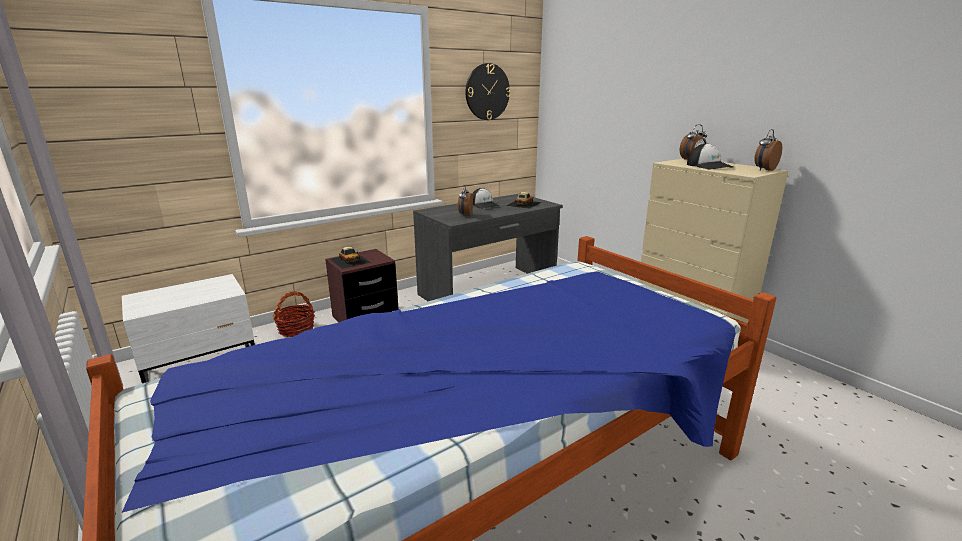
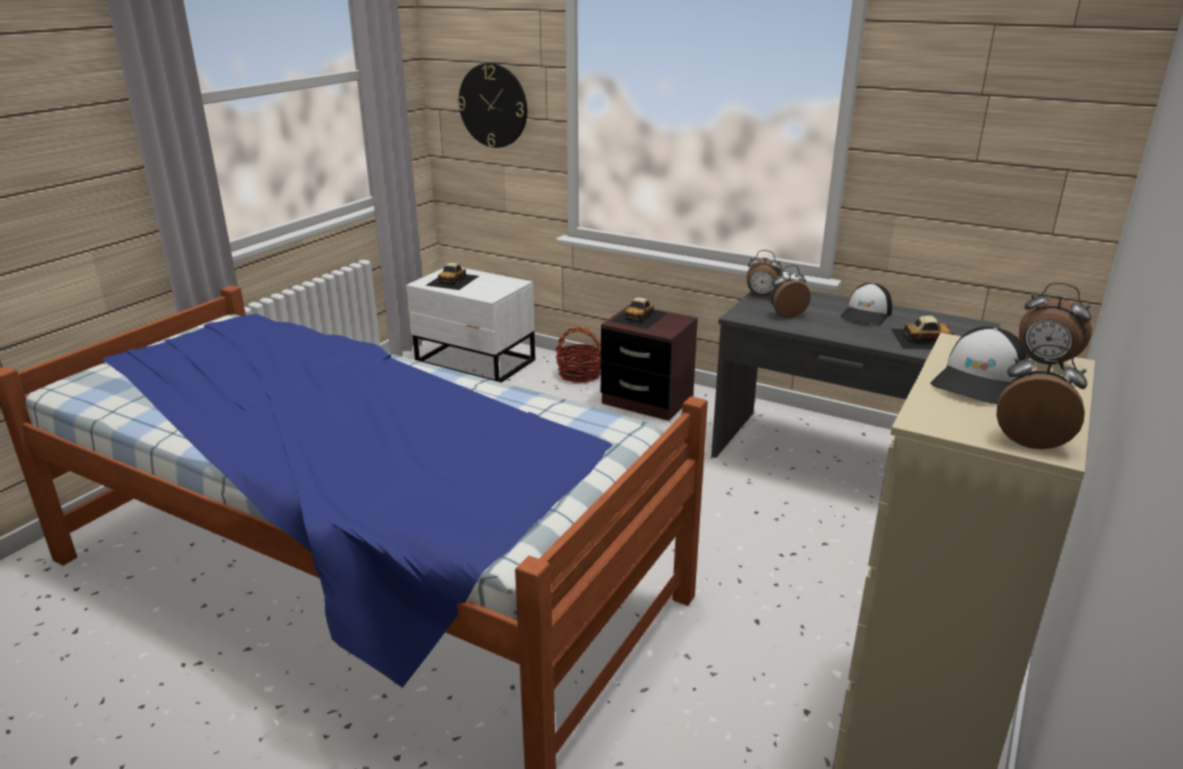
camera: 65 degrees right, 5 degrees up
wall clock [465,63,511,120] -> wall clock moved to [458,63,527,148]
none -> toy car [425,263,479,290]
none -> alarm clock [747,250,783,296]

